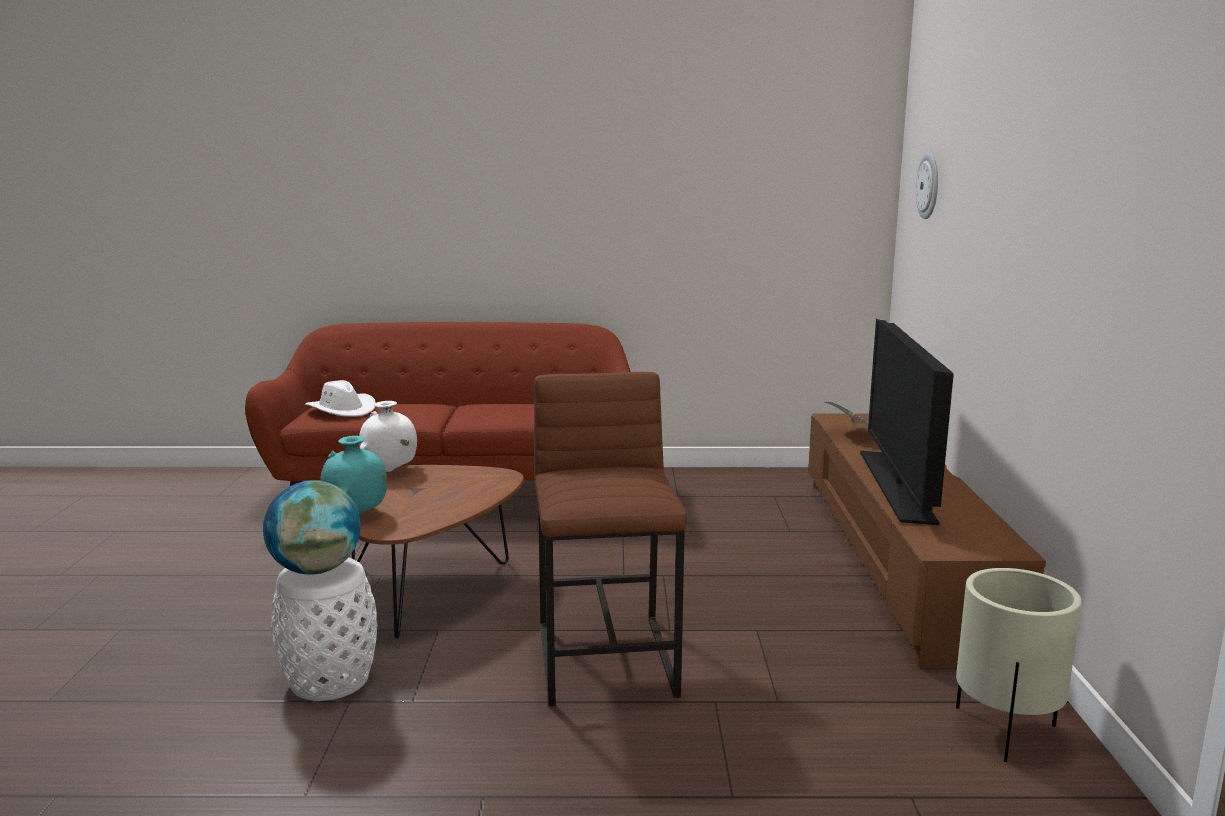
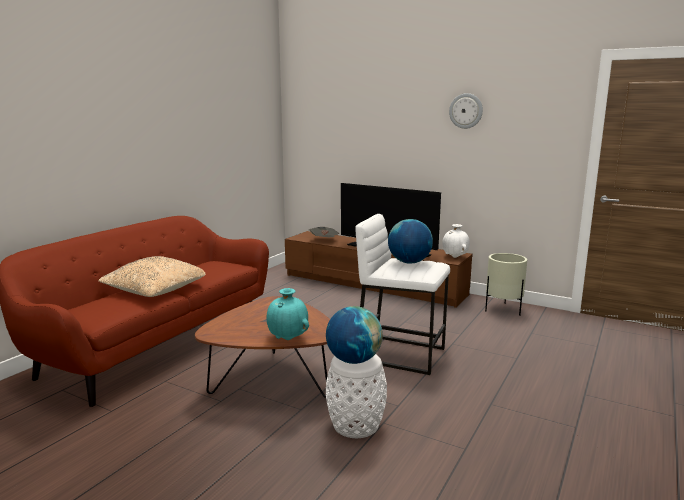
camera: 60 degrees left, 0 degrees up
white hat [305,380,376,417] -> none
white vase [359,401,417,472] -> white vase moved to [442,224,470,258]
brown stool [534,372,687,706] -> white stool [355,214,450,375]
wall clock [916,153,938,219] -> wall clock moved to [449,93,483,129]
none -> beige pillow [98,256,206,297]
none -> globe [388,219,433,264]

